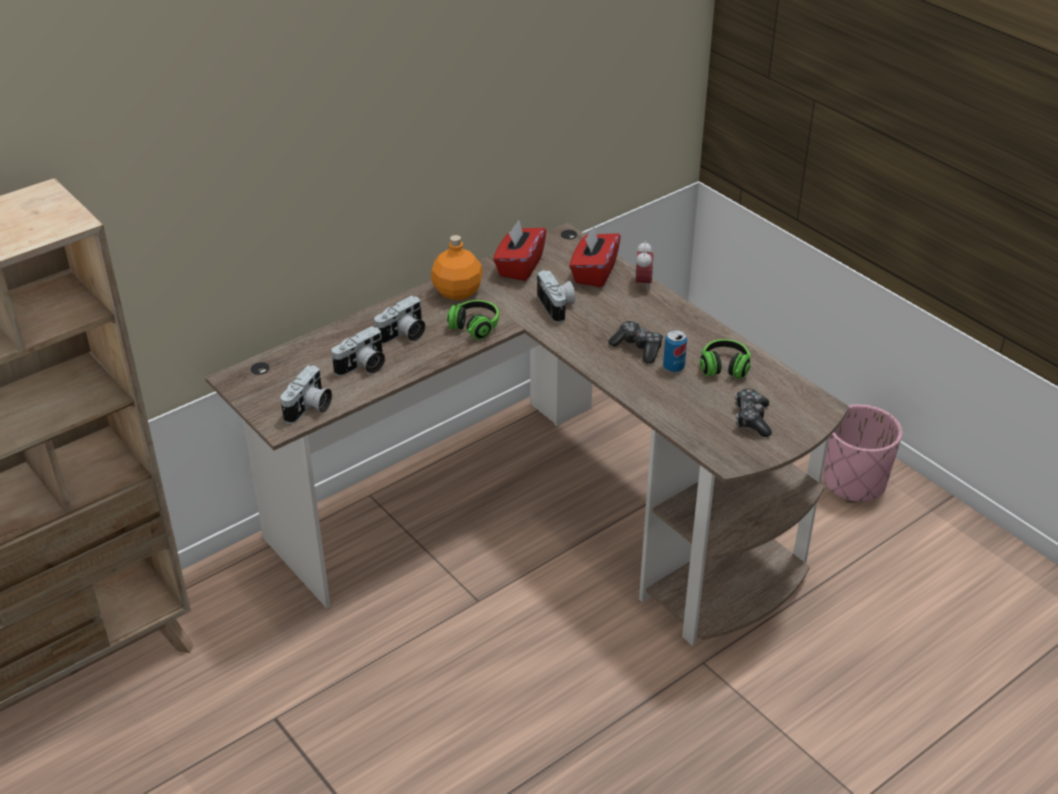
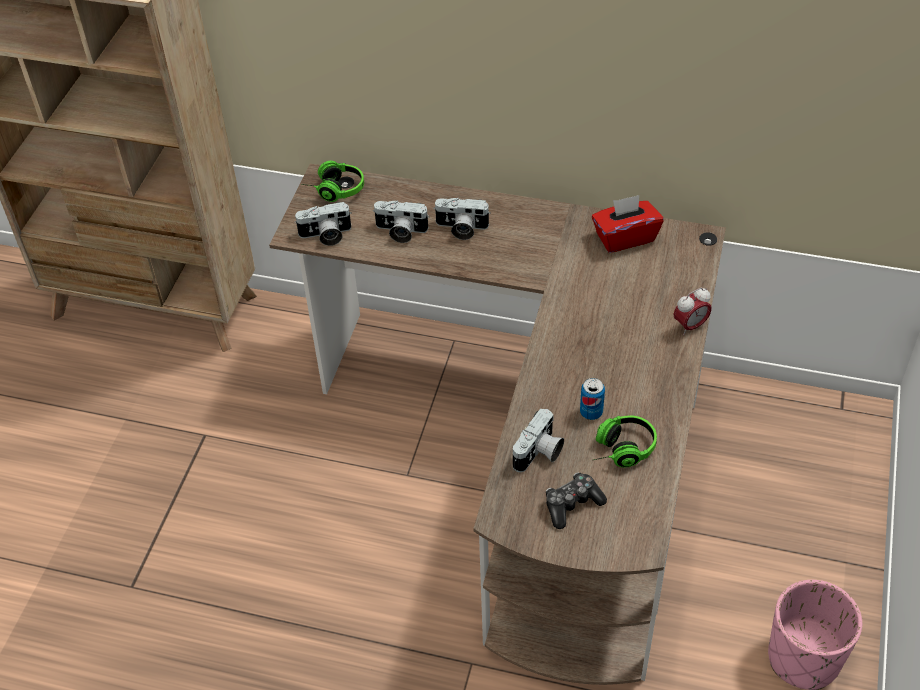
camera: 55 degrees right, 10 degrees up
orange bottle [431,235,483,300] -> none
headphones [447,300,499,340] -> headphones moved to [301,161,364,202]
camera [537,270,575,323] -> camera moved to [513,408,564,472]
red tissue box [569,227,621,287] -> none
game controller [608,321,663,364] -> none

